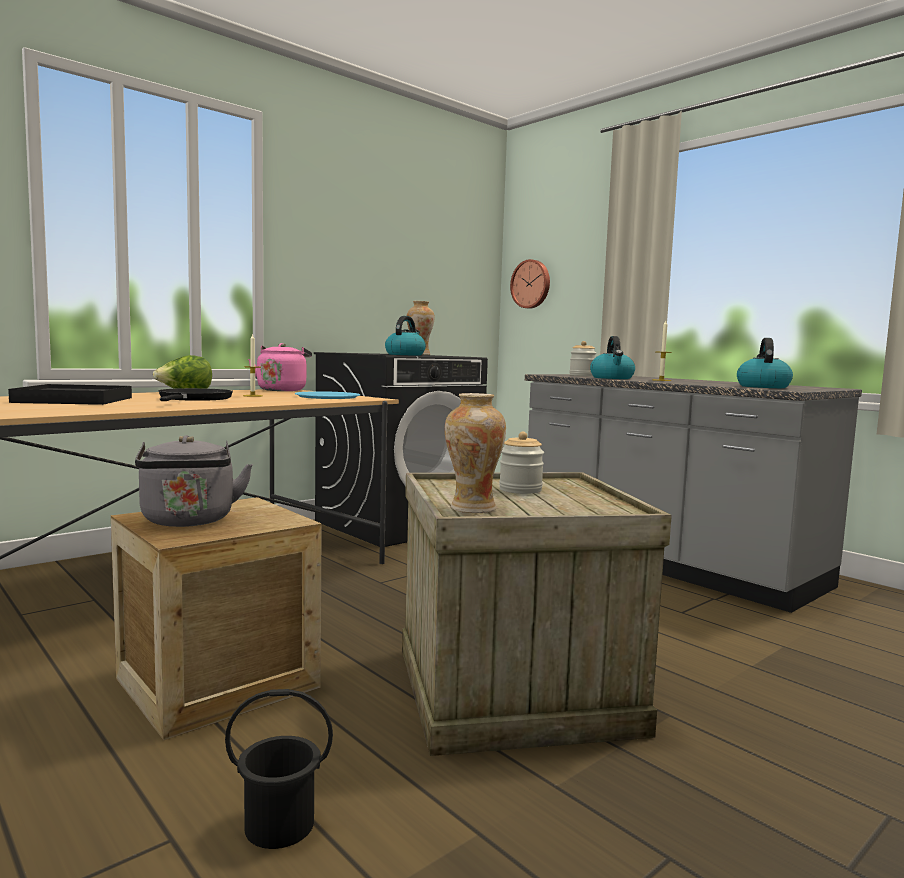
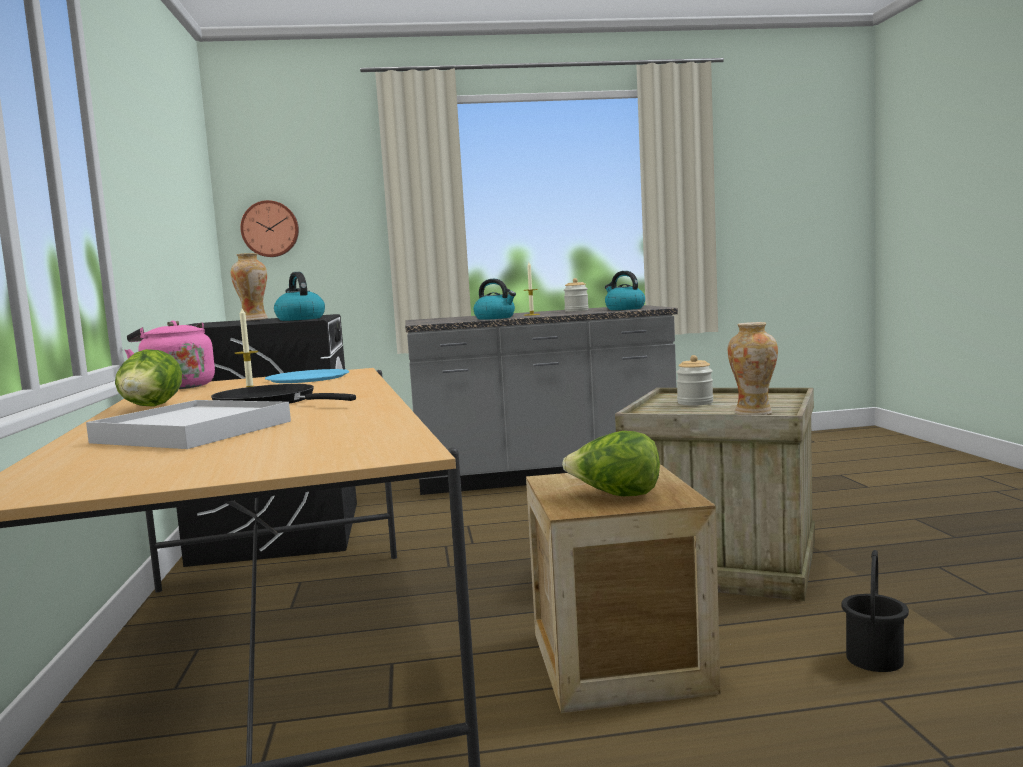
camera: 55 degrees left, 0 degrees up
black tray [8,384,132,405] -> white tray [86,400,291,449]
grey kettle [135,435,253,527] -> lettuce [562,431,660,496]
jar [569,341,596,376] -> jar moved to [564,278,589,312]

